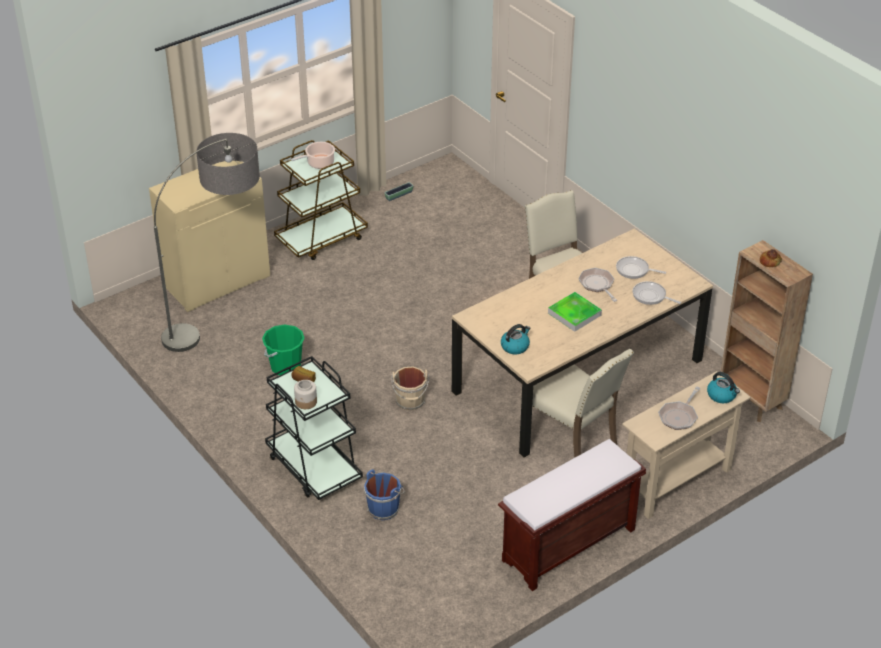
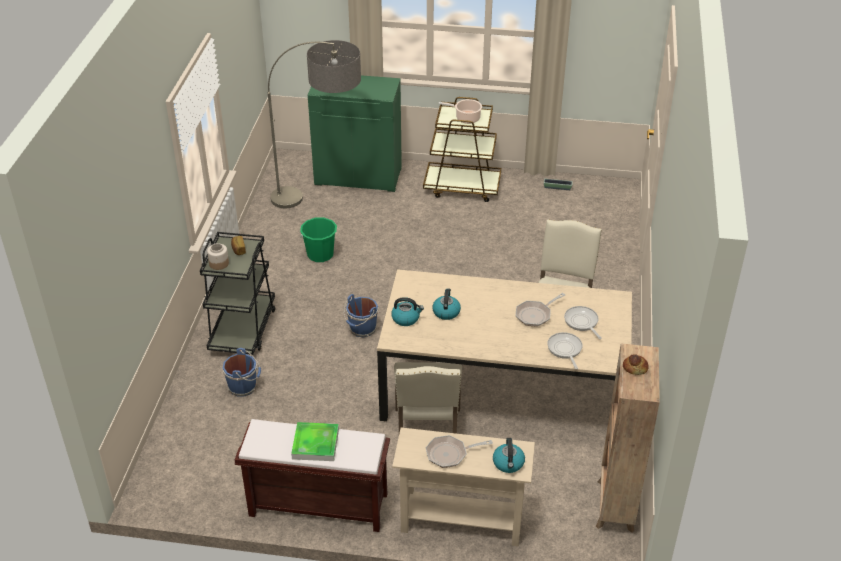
camera: 45 degrees right, 0 degrees up
beige cabinet [149,161,270,312] -> green cabinet [308,75,402,192]
beige bucket [391,367,429,410] -> blue bucket [344,294,378,337]
tray [548,292,602,332] -> tray moved to [291,422,339,461]
frying pan [579,268,617,302] -> frying pan turned 150 degrees counterclockwise [516,293,565,327]
none -> kettle [432,288,461,320]

